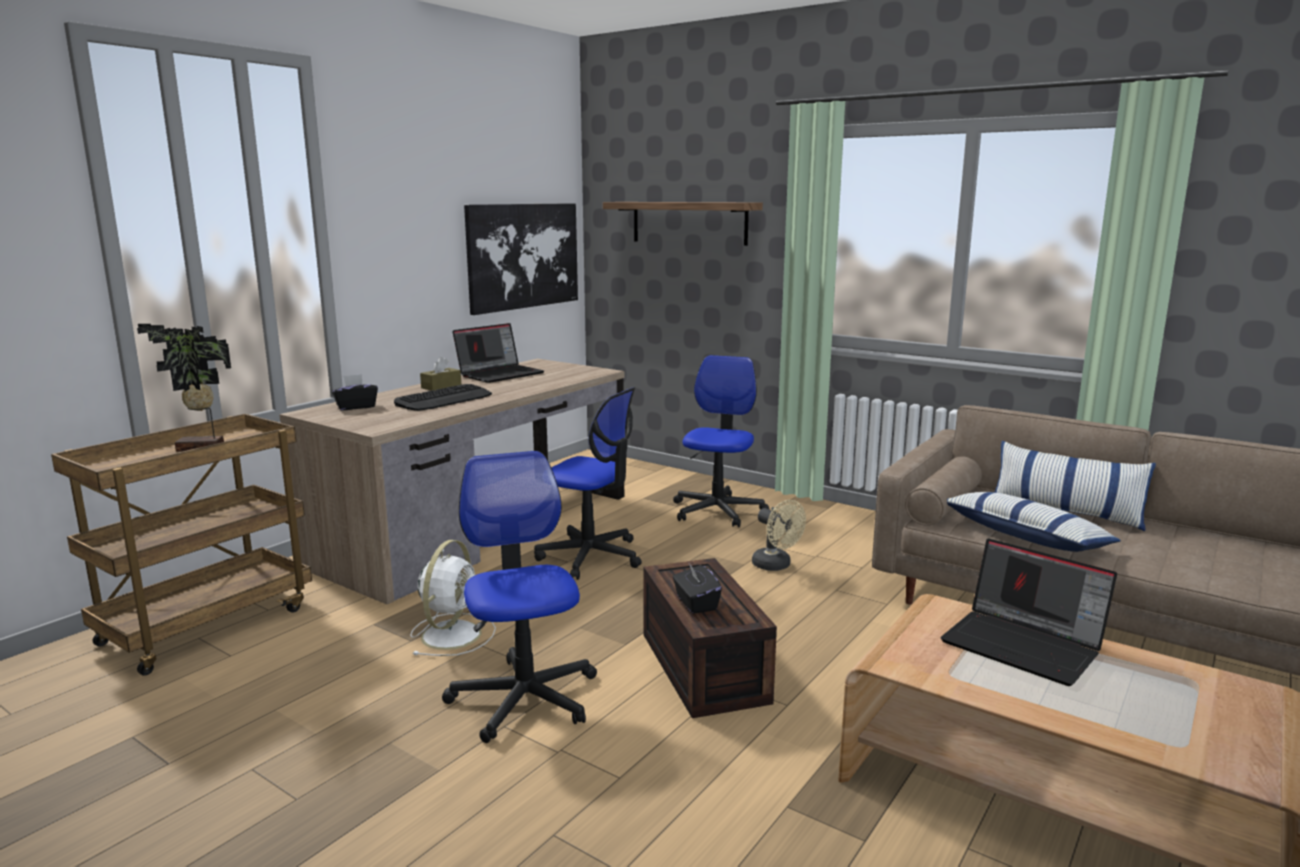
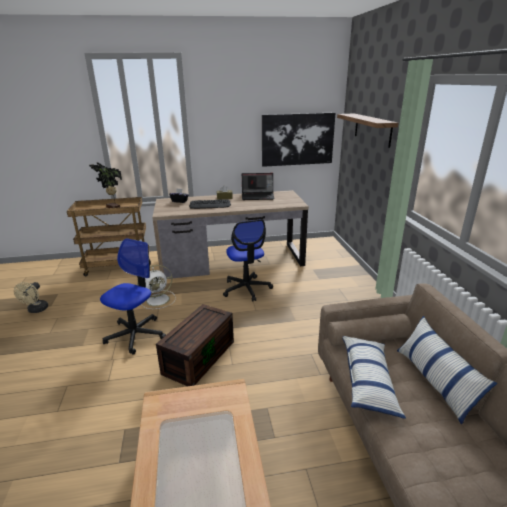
camera: 45 degrees right, 10 degrees up
office chair [673,355,769,527] -> none
black tissue box [673,564,722,614] -> none
beige fan [752,500,806,571] -> beige fan moved to [14,282,48,313]
laptop [941,539,1117,686] -> none

